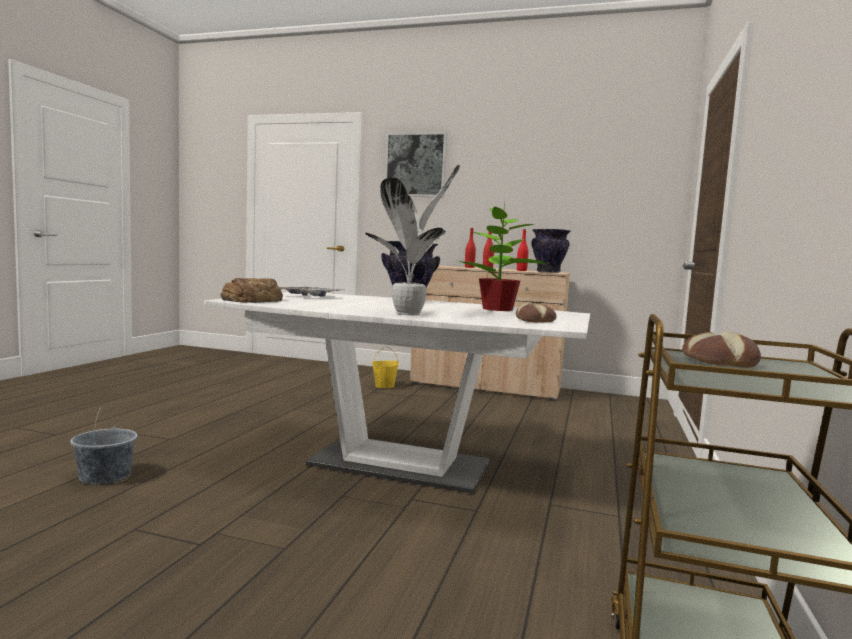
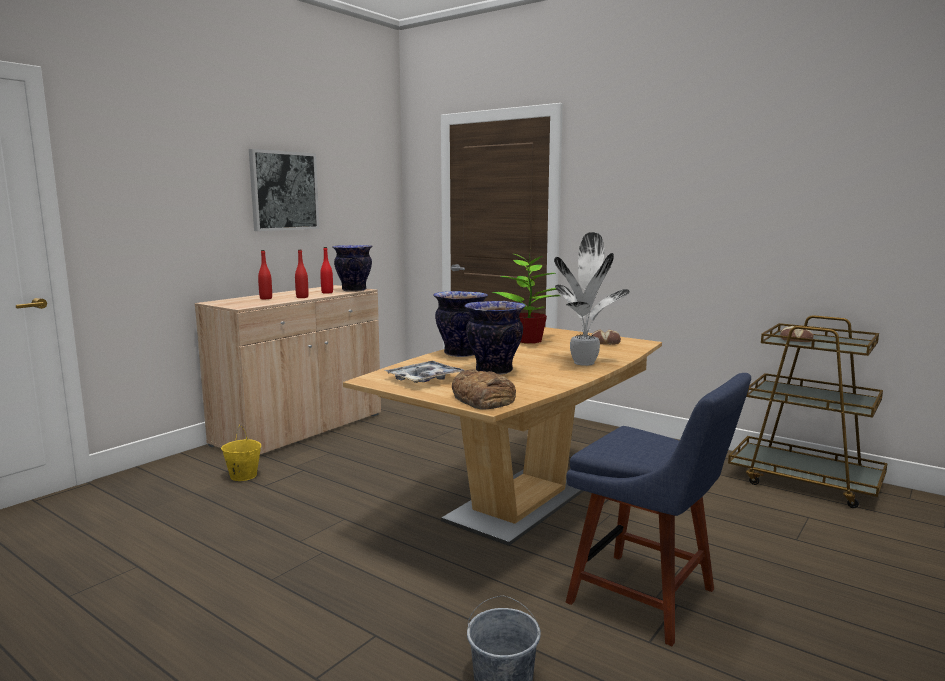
camera: 70 degrees left, 5 degrees up
white dining table [204,292,590,494] -> brown dining table [343,327,662,546]
picture [385,132,448,197] -> picture moved to [249,149,319,231]
none -> vase [464,301,526,375]
none -> blue chair [565,373,751,646]

